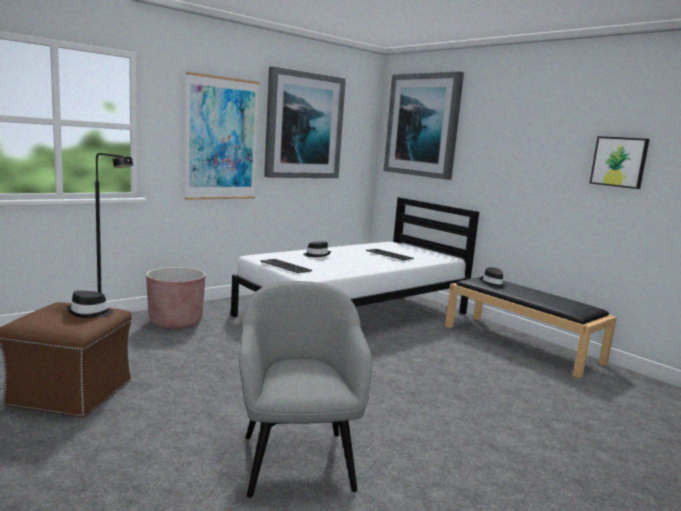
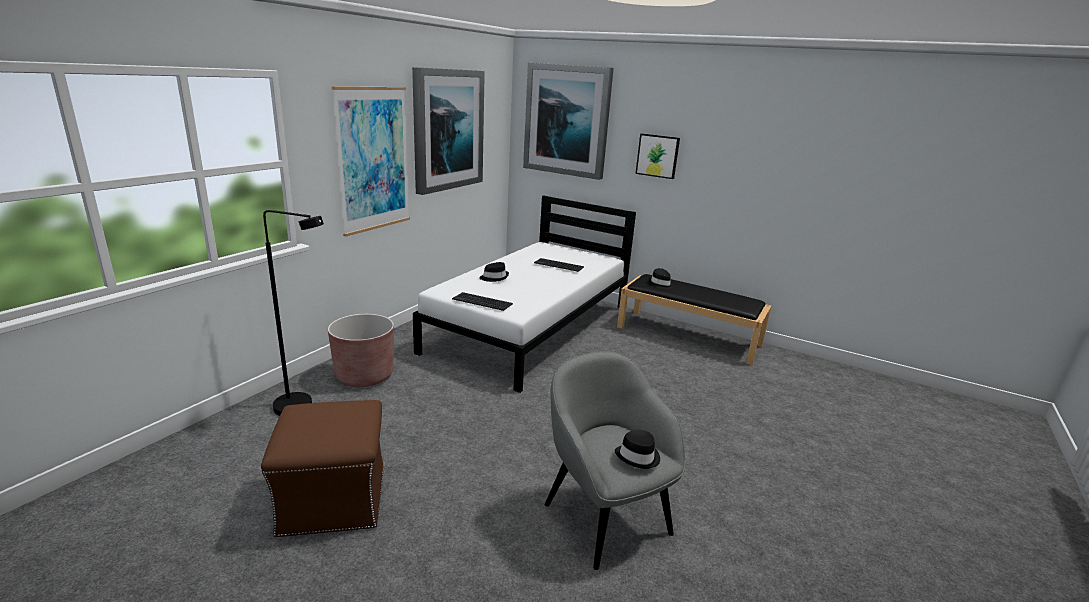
camera: 20 degrees left, 10 degrees up
black hat [66,290,114,318] -> black hat moved to [615,430,660,469]
picture [590,136,650,189] -> picture moved to [635,134,680,179]

